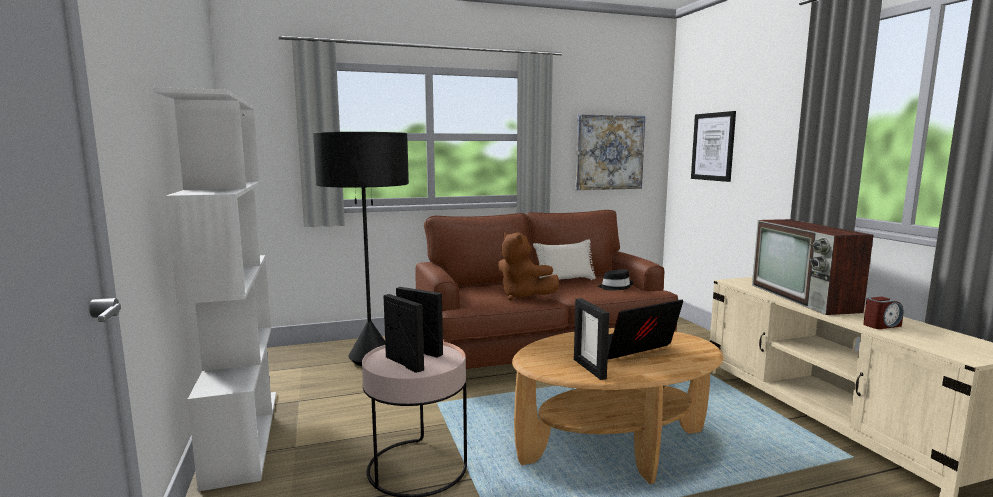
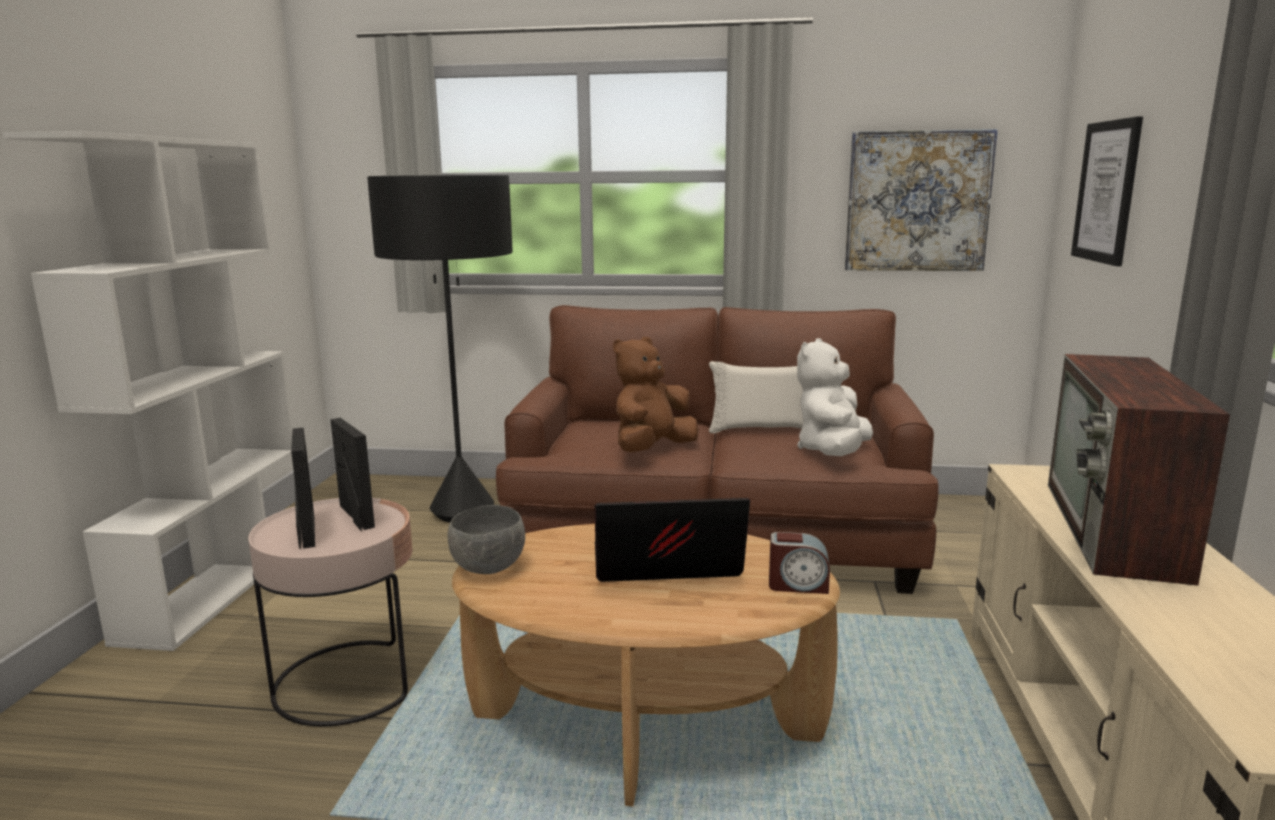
camera: 25 degrees right, 5 degrees up
brown plush toy [498,232,559,301] -> brown plush toy turned 60 degrees clockwise [613,337,699,452]
picture frame [574,298,609,380] -> none
black hat [598,269,633,291] -> white plush toy [797,338,873,456]
alarm clock [863,297,904,329] -> alarm clock moved to [769,532,830,594]
none -> grey bowl [448,505,525,574]

